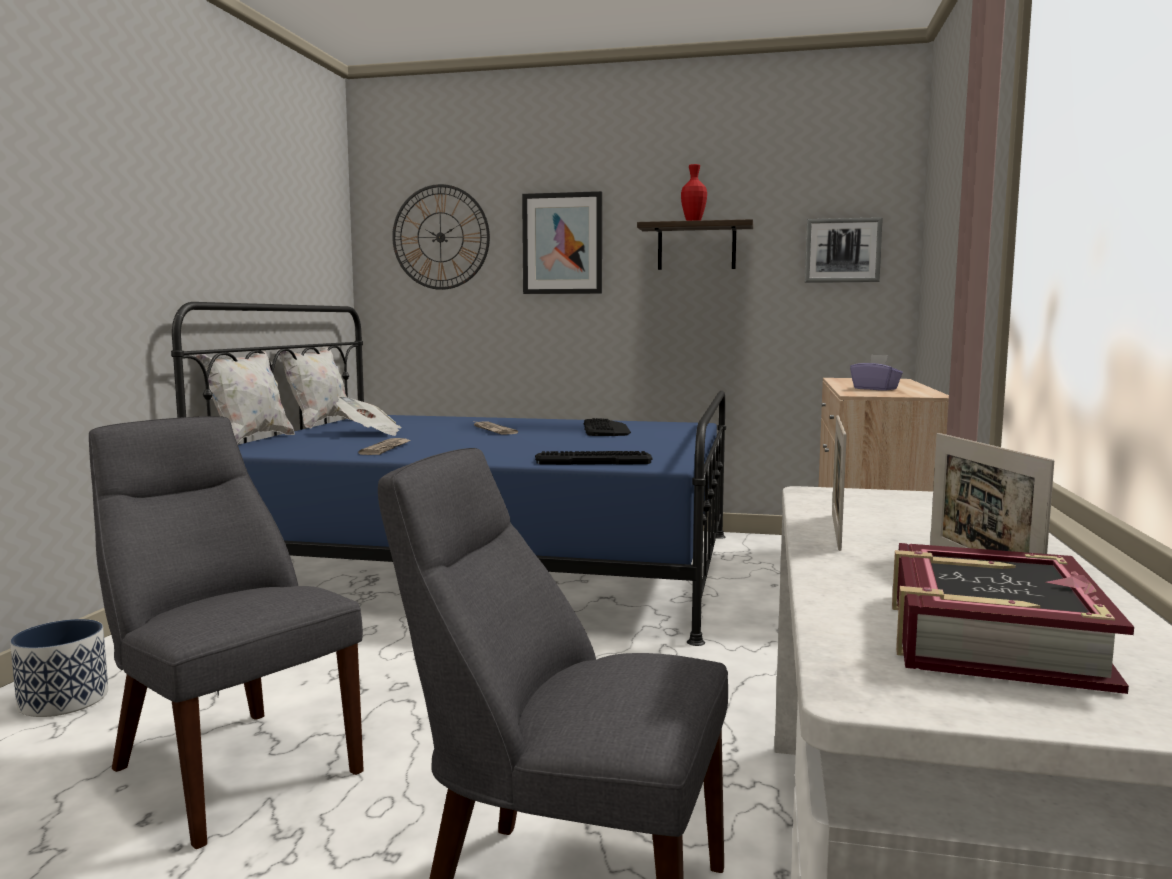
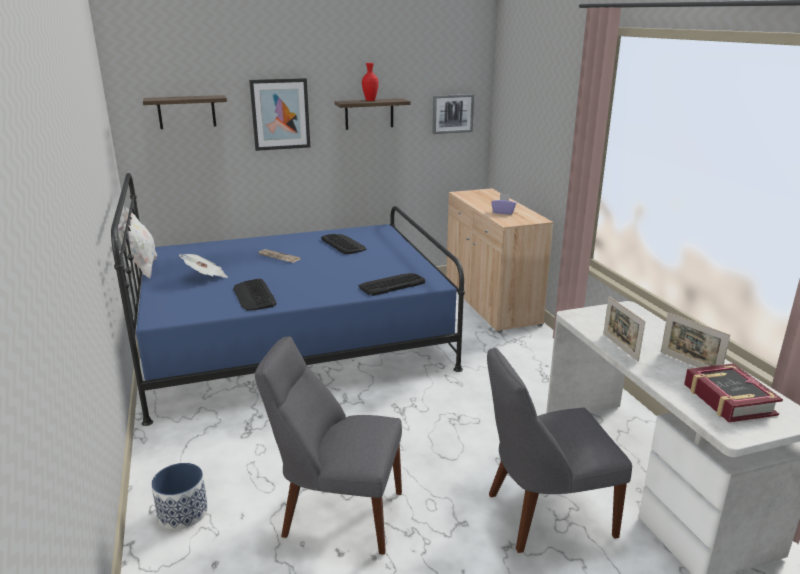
camera: 30 degrees left, 15 degrees up
white pillow [195,350,295,444] -> none
newspaper [358,438,411,455] -> keyboard [233,279,277,311]
wall clock [392,184,490,290] -> shelf [143,95,227,129]

